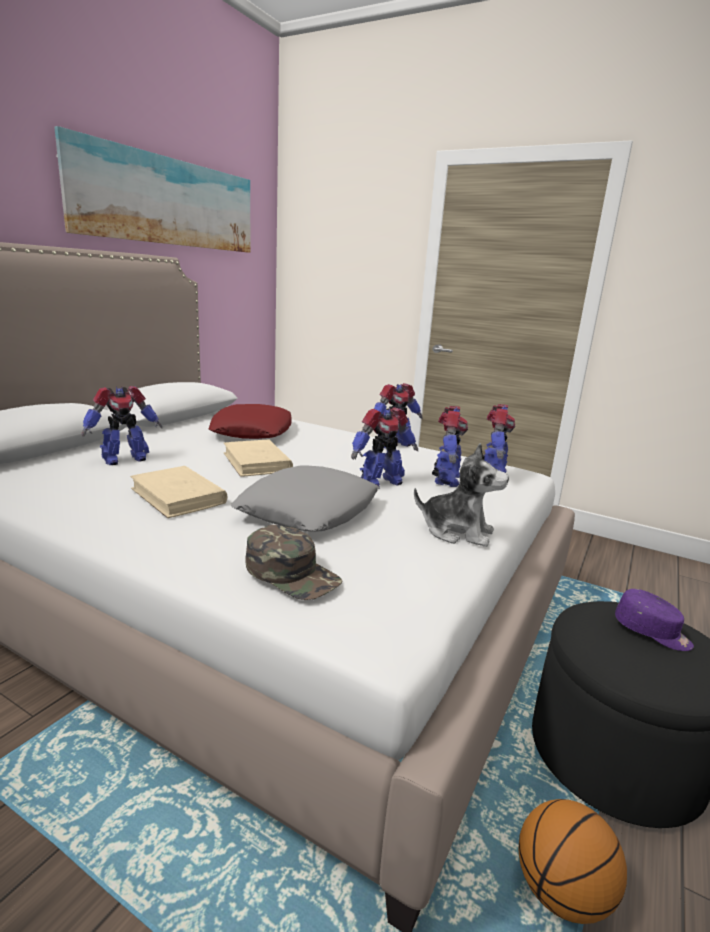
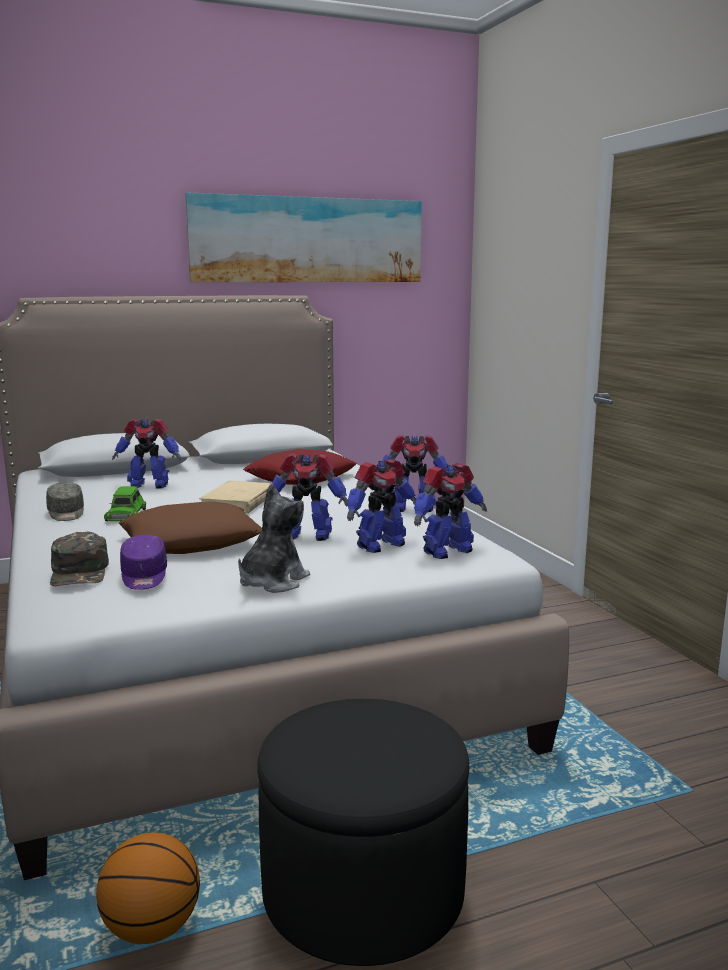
camera: 40 degrees right, 5 degrees down
beige book [130,466,228,518] -> green toy car [104,486,146,521]
grey pillow [231,465,379,532] -> brown pillow [119,501,262,554]
plush toy [414,443,509,547] -> plush toy turned 120 degrees counterclockwise [238,483,310,593]
purple cap [615,589,694,651] -> purple cap moved to [120,535,167,590]
none -> grey cap [46,482,84,521]

